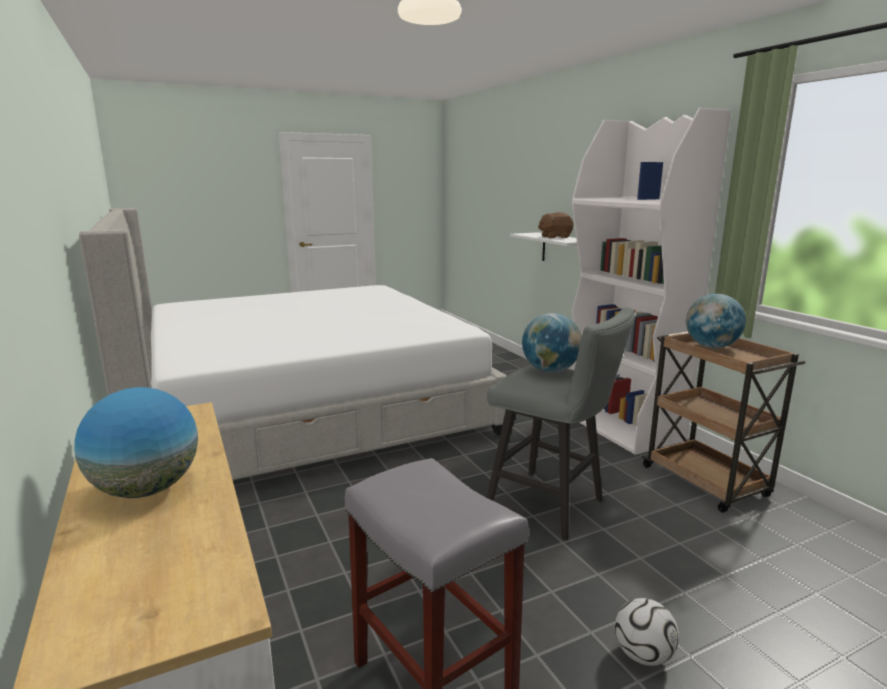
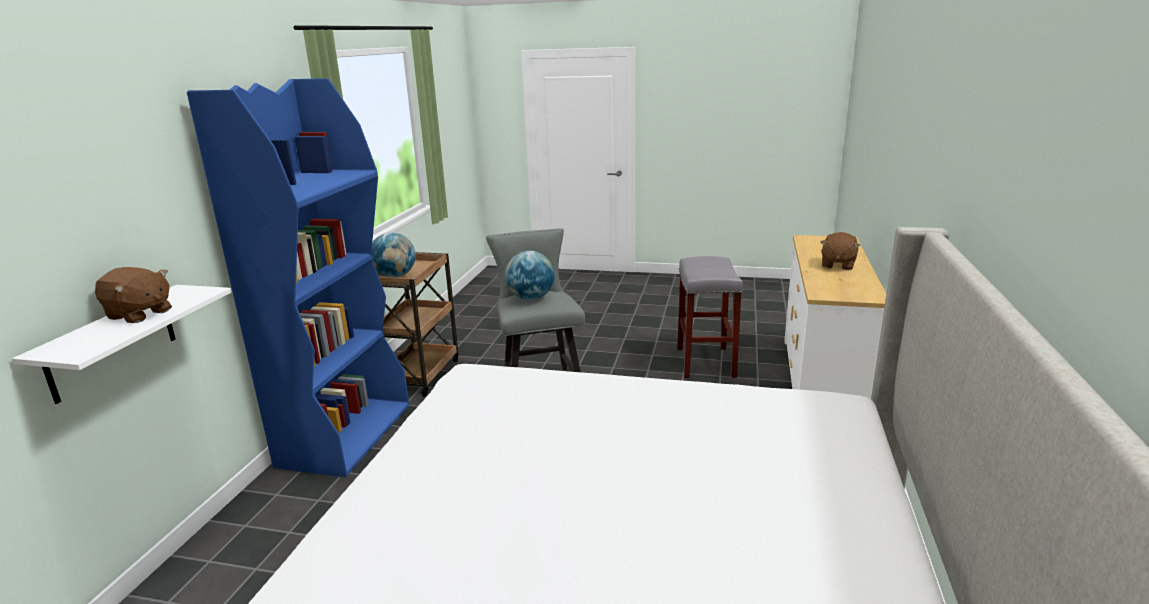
camera: 140 degrees left, 5 degrees up
globe [74,387,198,498] -> brown plush toy [820,232,860,270]
white bookcase [567,108,731,455] -> blue bookcase [187,78,409,477]
football [615,598,679,666] -> none

